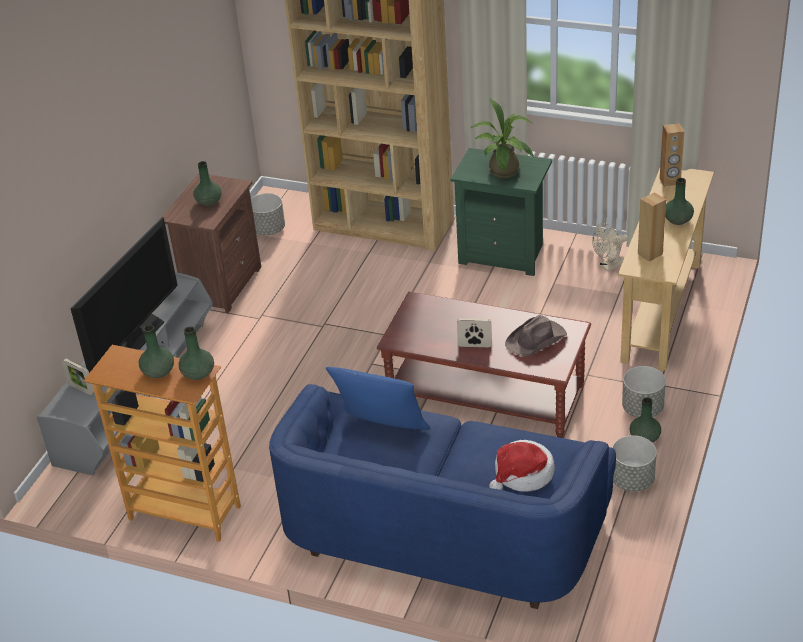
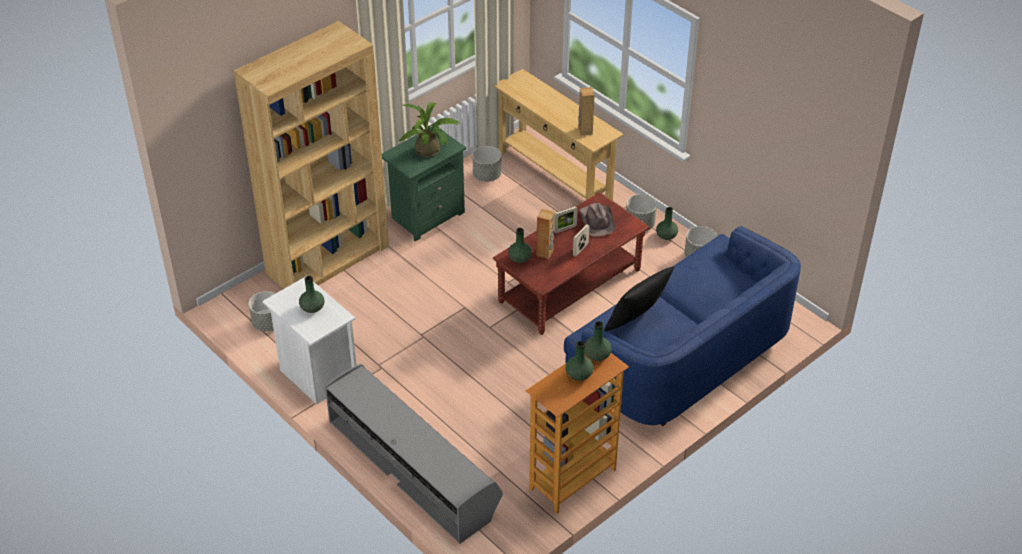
camera: 65 degrees left, 5 degrees up
picture frame [62,358,94,395] -> picture frame moved to [554,206,578,233]
television [70,217,178,373] -> none
brown nightstand [161,173,261,313] -> white nightstand [262,277,356,404]
blue pillow [326,367,430,430] -> black pillow [604,266,674,331]
hat [489,440,555,492] -> none
beige fan [592,223,628,272] -> grey planter [473,146,501,182]
brown speaker [660,123,684,187] -> brown speaker moved to [536,209,555,259]
green vase [665,178,694,225] -> green vase moved to [508,228,532,263]

